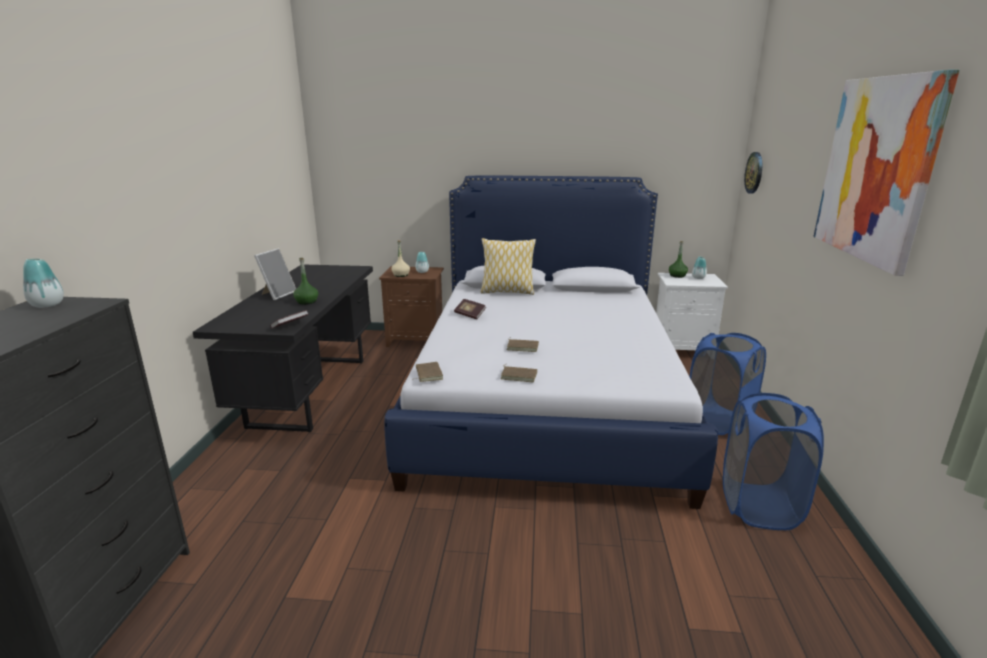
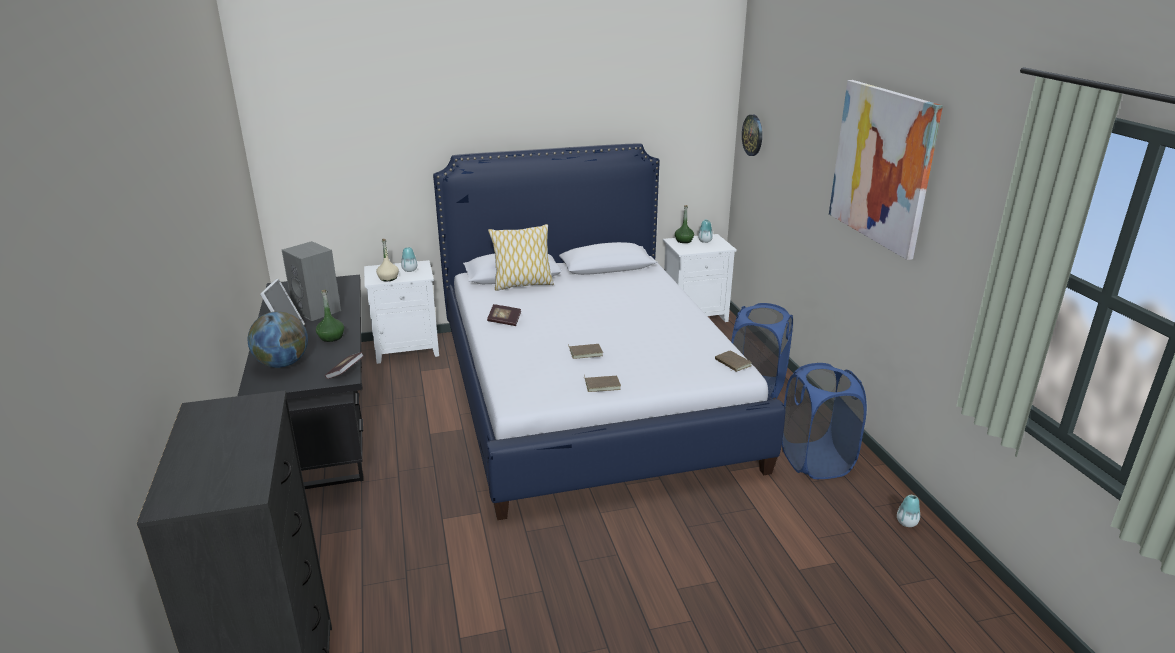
camera: 20 degrees left, 5 degrees up
vase [23,258,64,308] -> vase moved to [897,495,920,527]
brown nightstand [379,266,444,347] -> white nightstand [364,260,439,364]
brown book [412,362,443,382] -> brown book moved to [715,351,752,372]
none -> globe [247,311,308,368]
none -> grey speaker [282,241,341,321]

